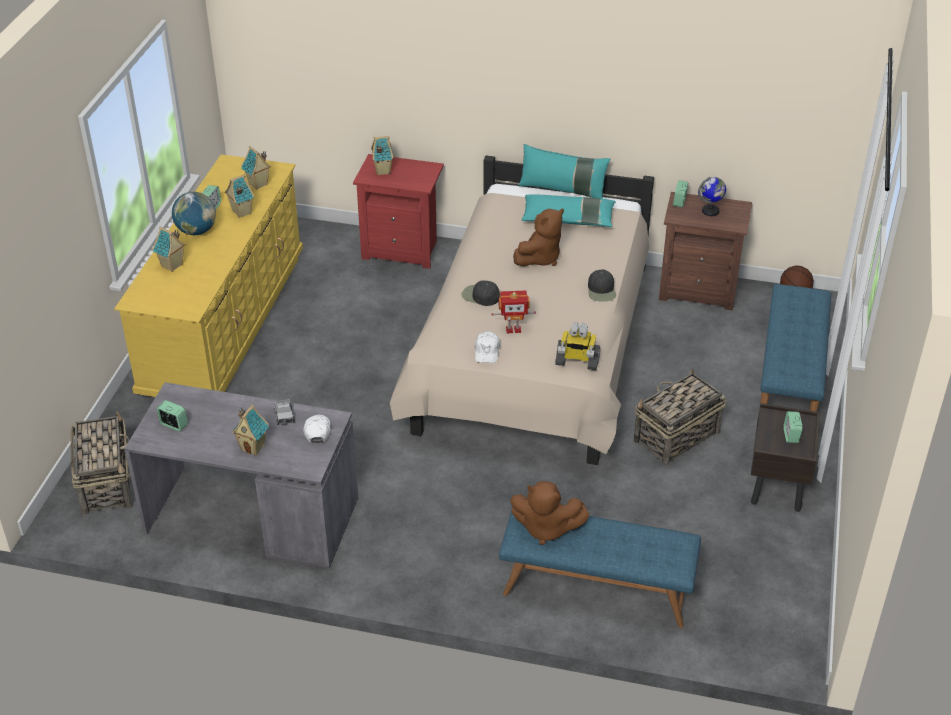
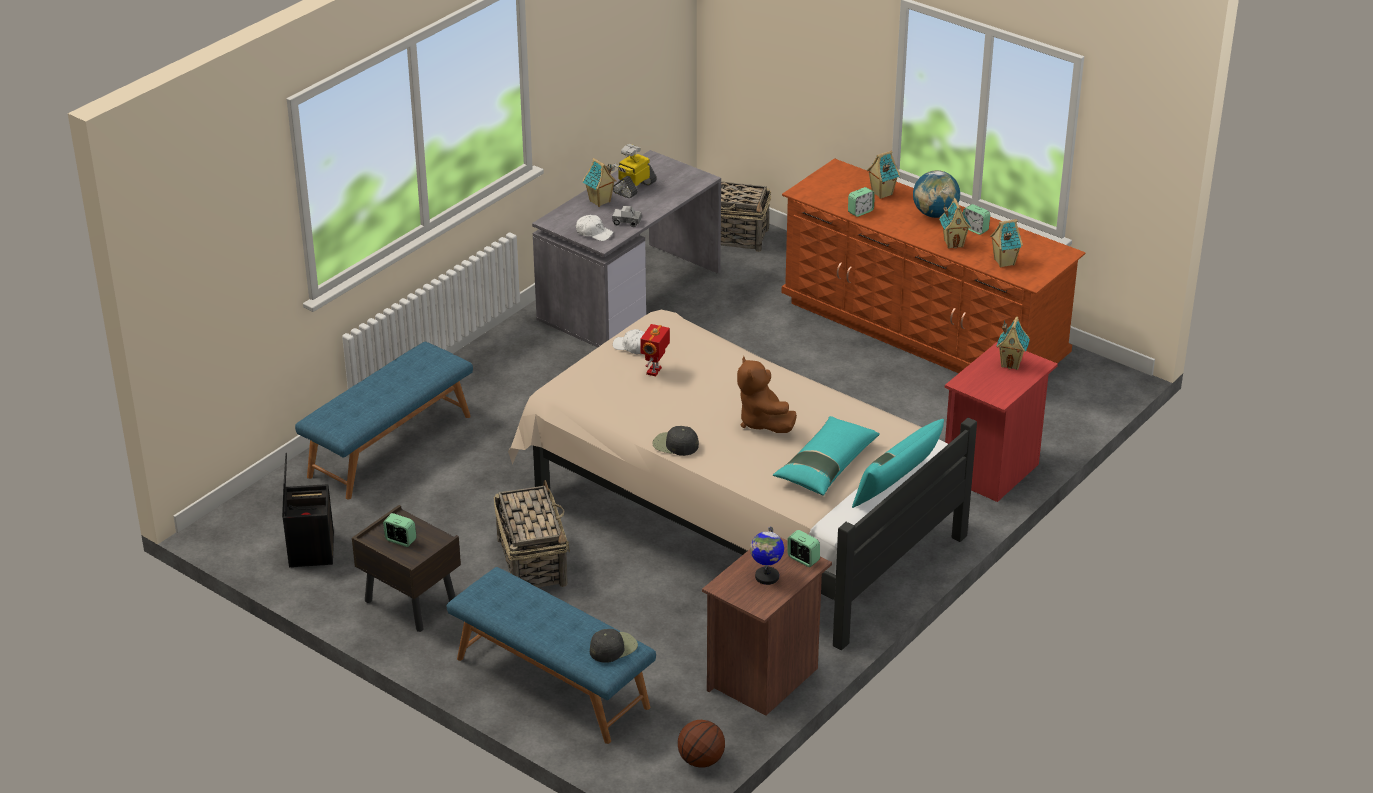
camera: 115 degrees right, 5 degrees down
yellow dresser [114,154,303,397] -> brown dresser [782,159,1085,373]
alarm clock [157,400,188,432] -> alarm clock moved to [848,187,875,217]
black cap [462,281,500,306] -> black cap moved to [590,629,638,663]
brown plush toy [510,481,590,545] -> none
toy robot [555,322,600,370] -> toy robot moved to [611,144,657,198]
none -> black storage box [282,453,334,567]

